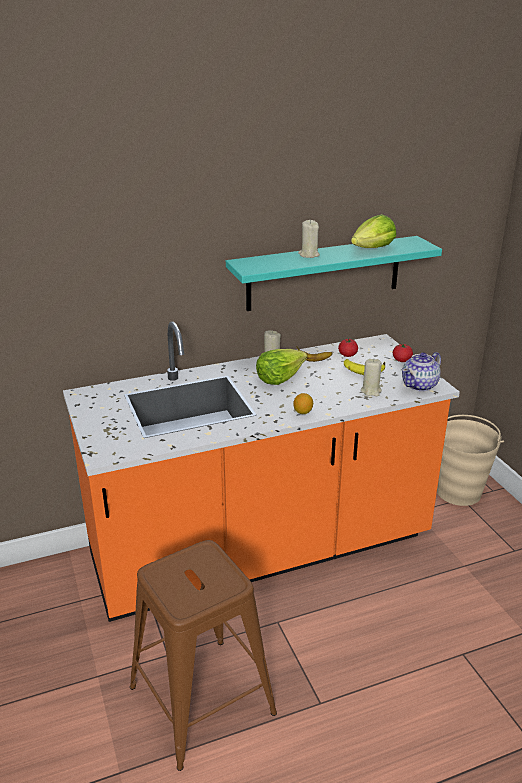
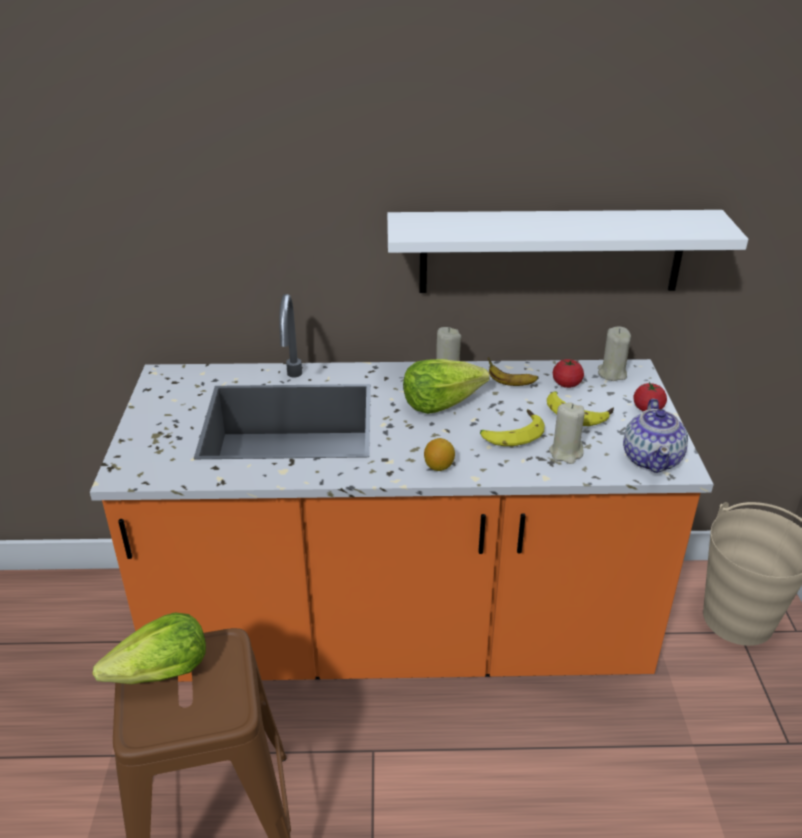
camera: 20 degrees right, 5 degrees up
turquoise shelf [226,236,442,311] -> white shelf [387,210,748,293]
beige candle [298,220,320,258] -> beige candle moved to [598,326,631,381]
lettuce [351,214,396,248] -> lettuce moved to [93,613,206,684]
teapot [402,352,441,392] -> teapot turned 60 degrees counterclockwise [623,399,688,473]
none -> banana [480,409,545,446]

